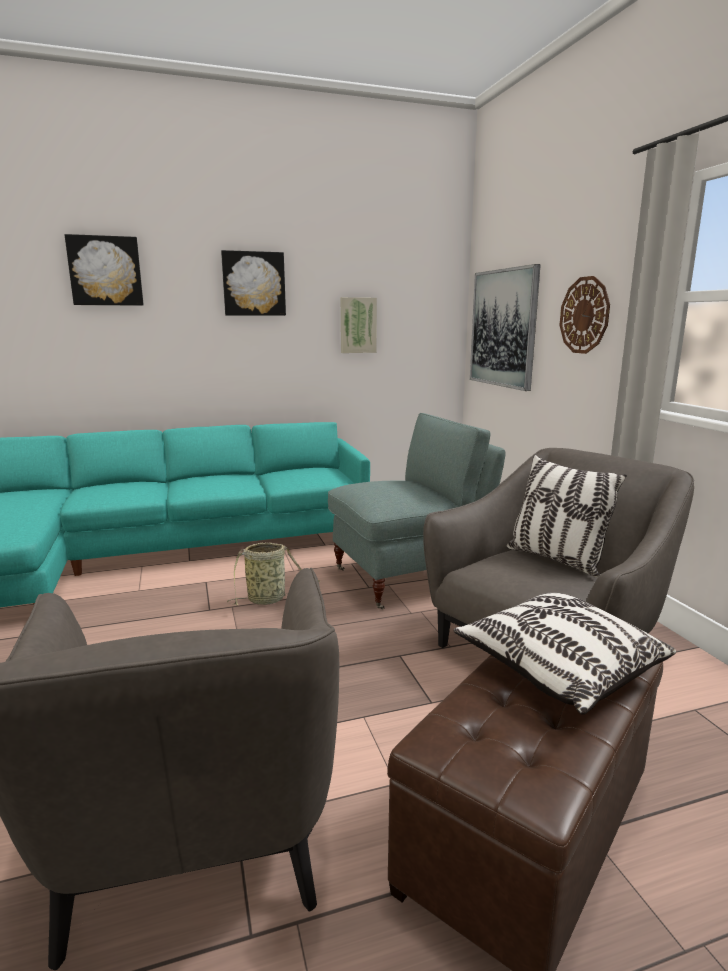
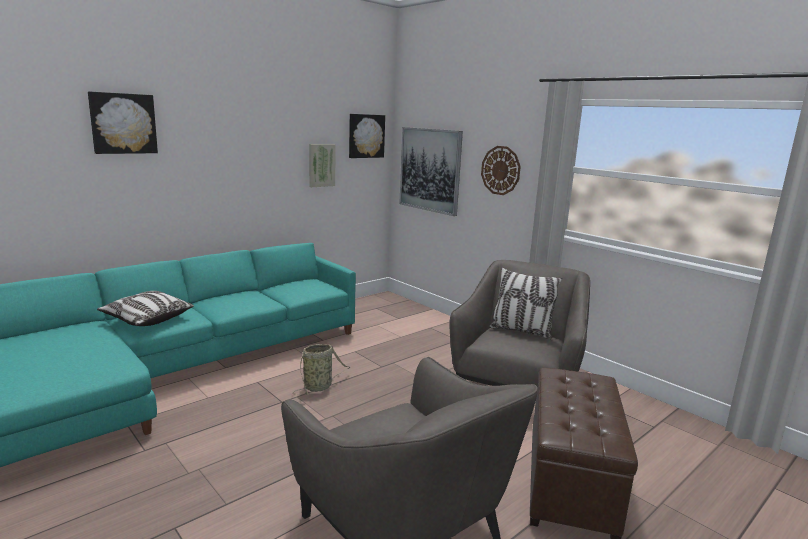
camera: 25 degrees left, 0 degrees up
picture [221,250,286,316] -> picture moved to [349,114,385,158]
grey armchair [328,413,506,610] -> none
pillow [453,592,676,715] -> pillow moved to [97,291,194,326]

